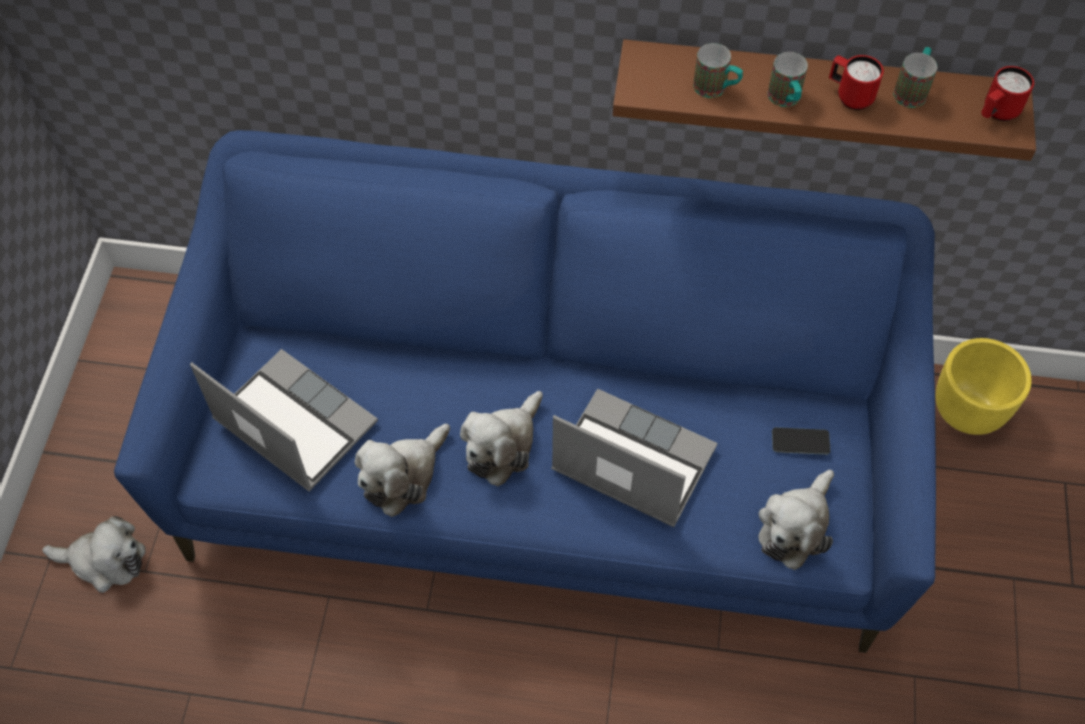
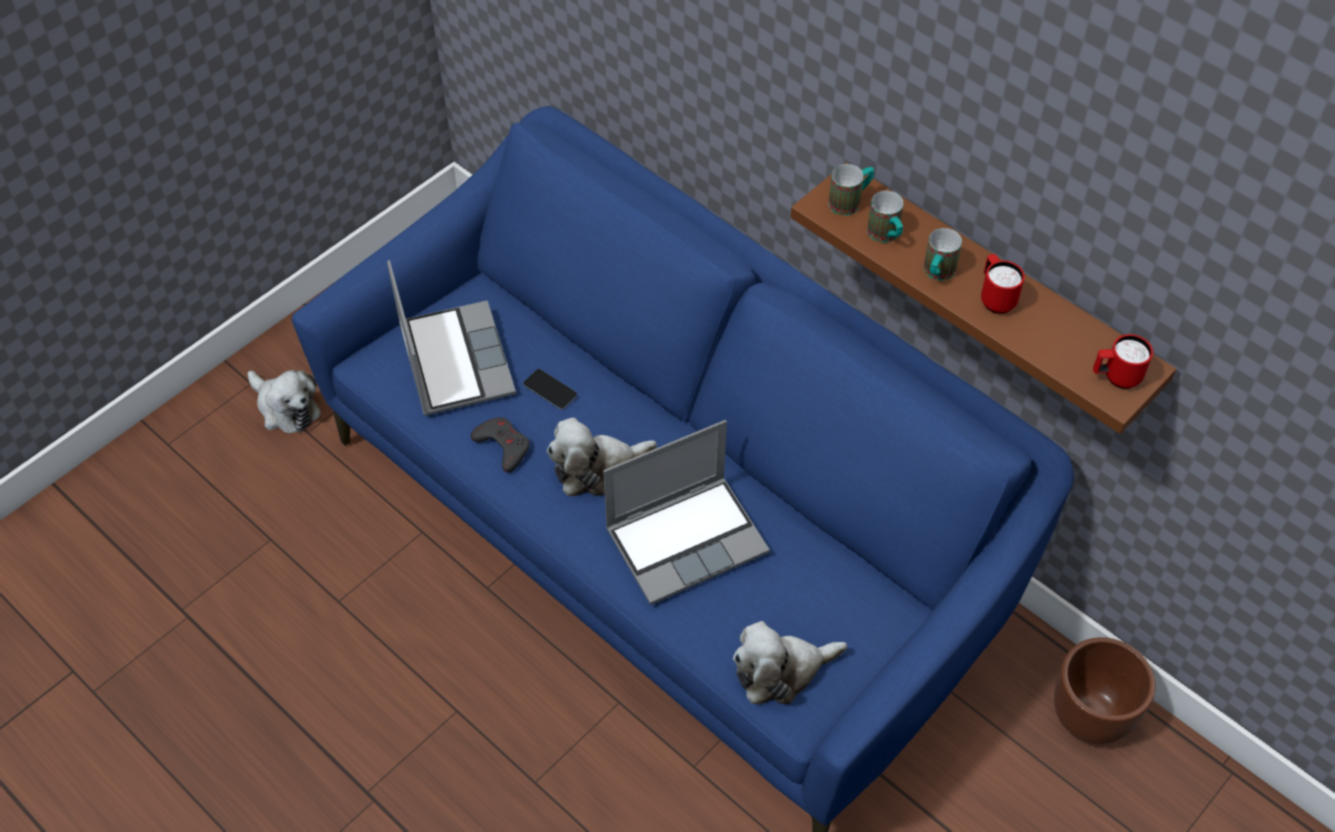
camera: 35 degrees right, 5 degrees down
plush toy [355,424,450,517] -> grey game controller [471,417,529,473]
laptop [551,388,718,527] -> laptop turned 90 degrees clockwise [603,420,770,605]
phone [772,427,830,455] -> phone moved to [523,369,577,409]
mug [893,47,937,108] -> mug moved to [828,164,874,216]
yellow planter [935,338,1032,435] -> brown planter [1054,637,1156,744]

